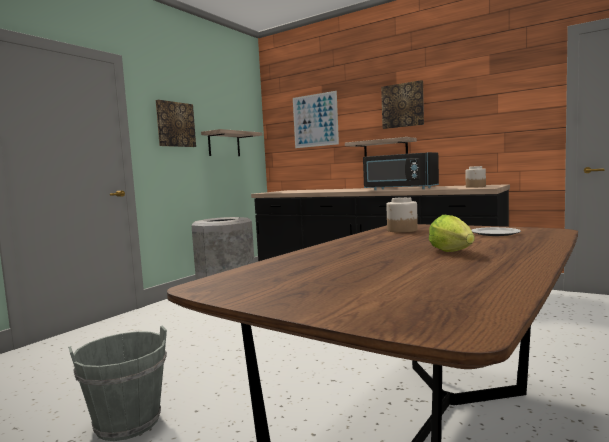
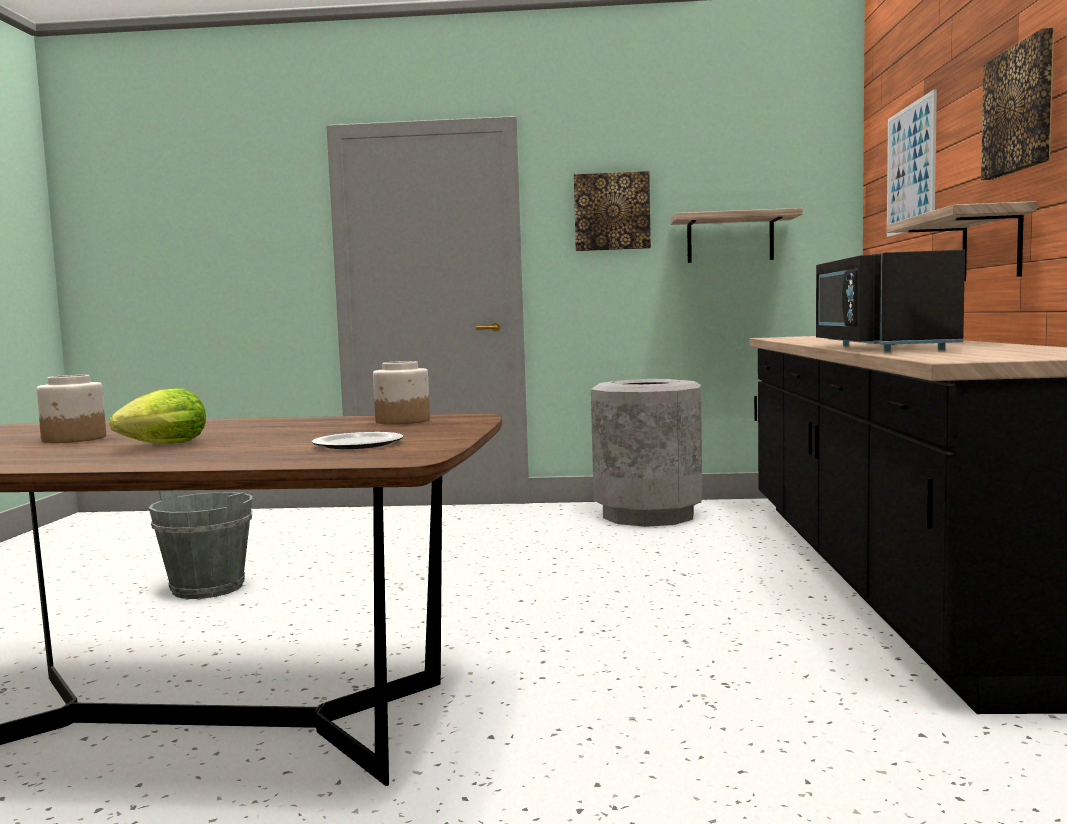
camera: 60 degrees right, 0 degrees up
jar [466,166,486,188] -> jar moved to [37,375,106,443]

